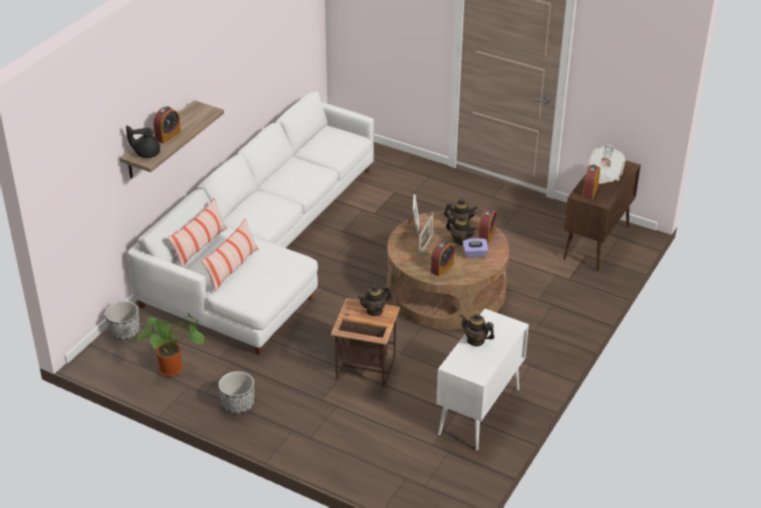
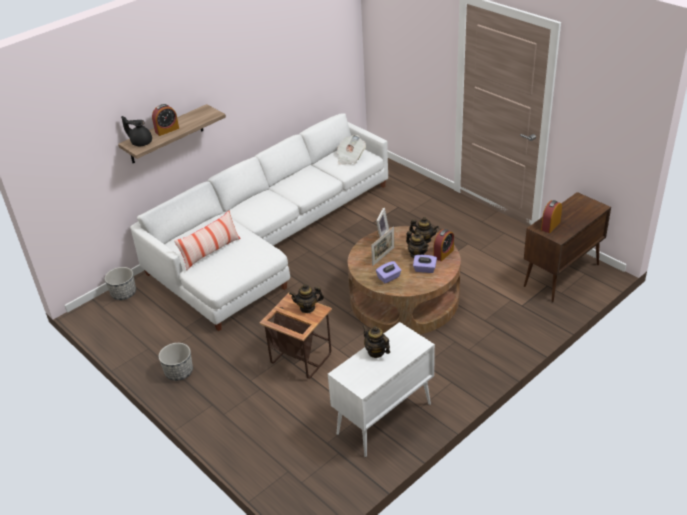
camera: 20 degrees right, 0 degrees up
potted plant [133,311,204,377] -> none
pillow [168,199,227,267] -> none
alarm clock [431,241,454,276] -> purple tissue box [376,261,402,283]
newspaper [588,145,626,184] -> newspaper moved to [337,135,366,165]

